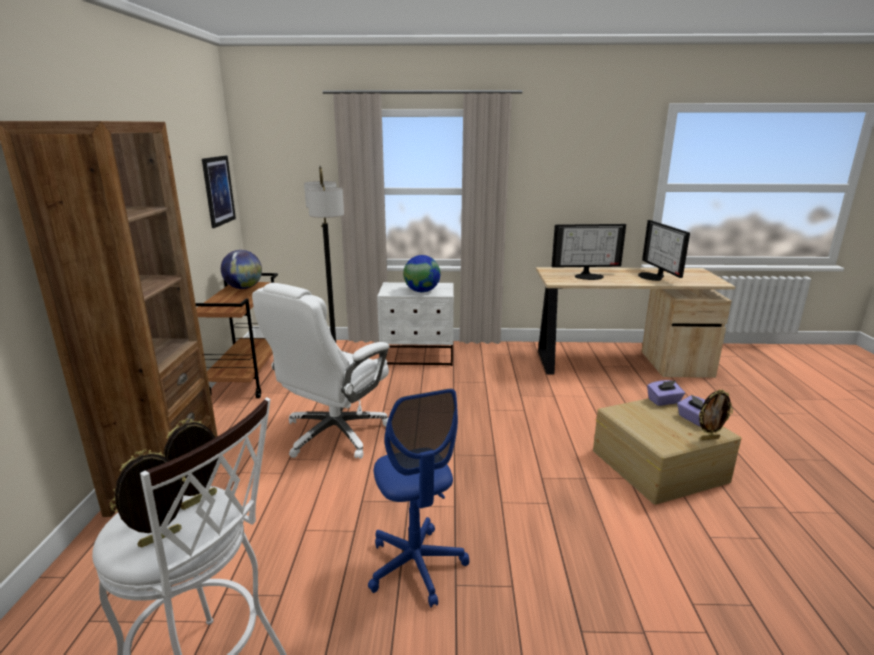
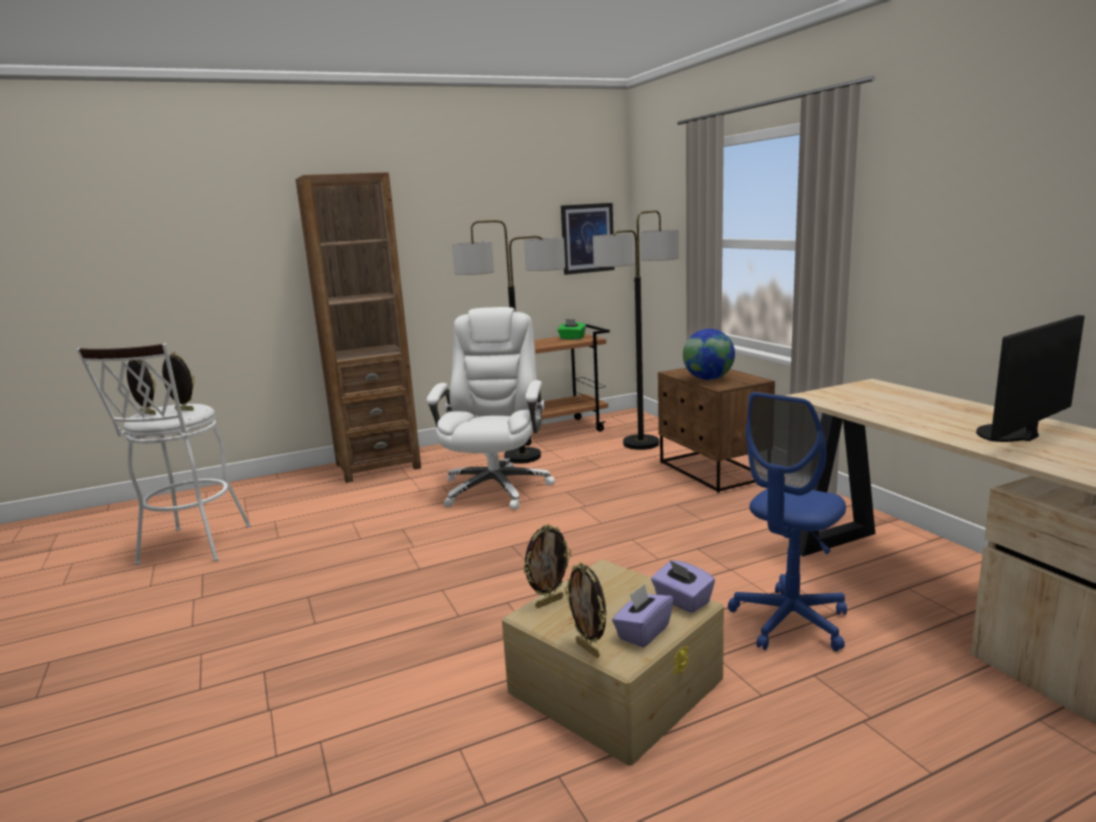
camera: 65 degrees right, 5 degrees down
globe [221,250,262,289] -> green tissue box [557,319,586,340]
white office chair [252,283,389,459] -> white office chair turned 90 degrees clockwise [427,307,555,509]
blue office chair [368,389,469,607] -> blue office chair moved to [728,392,847,651]
white nightstand [377,282,454,366] -> brown nightstand [658,368,775,493]
monitor [552,224,626,280] -> none
none -> floor lamp [452,220,565,464]
none -> picture frame [523,524,572,608]

